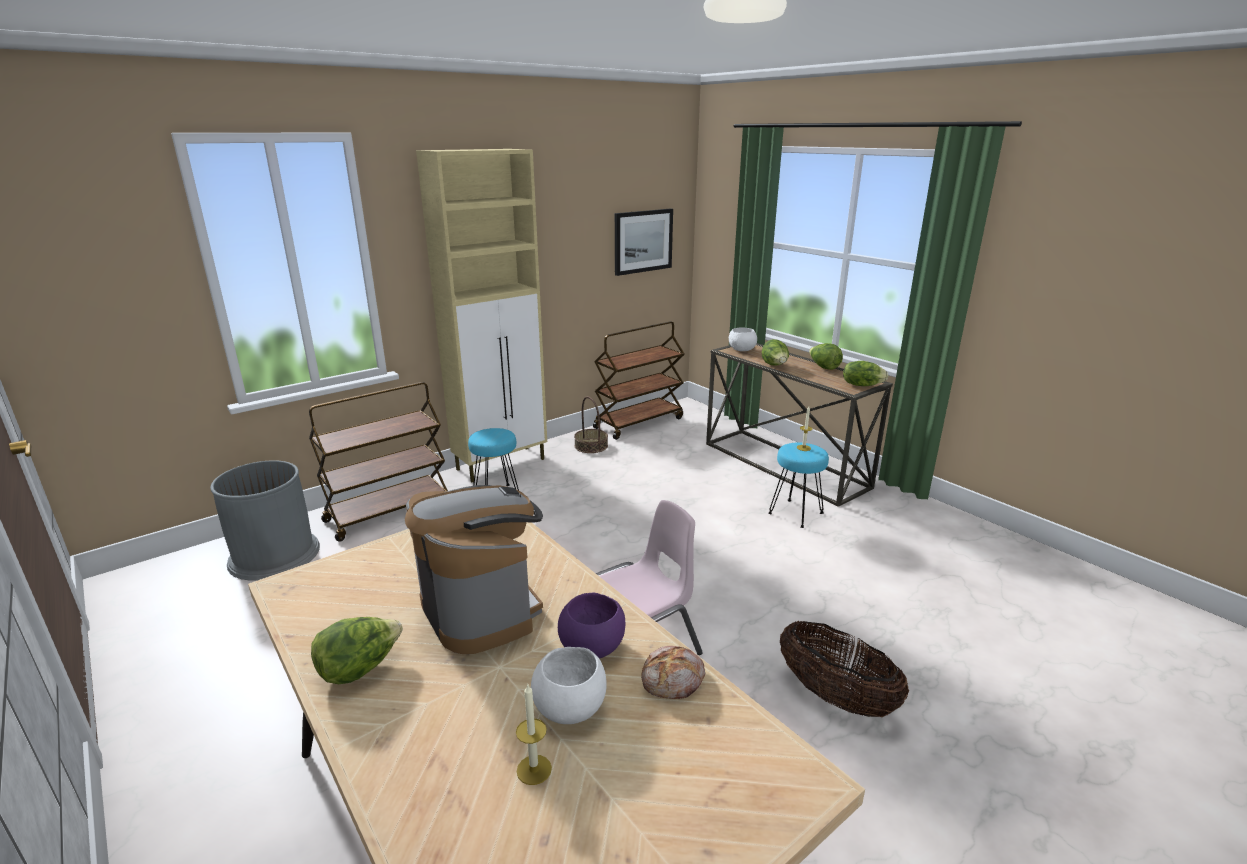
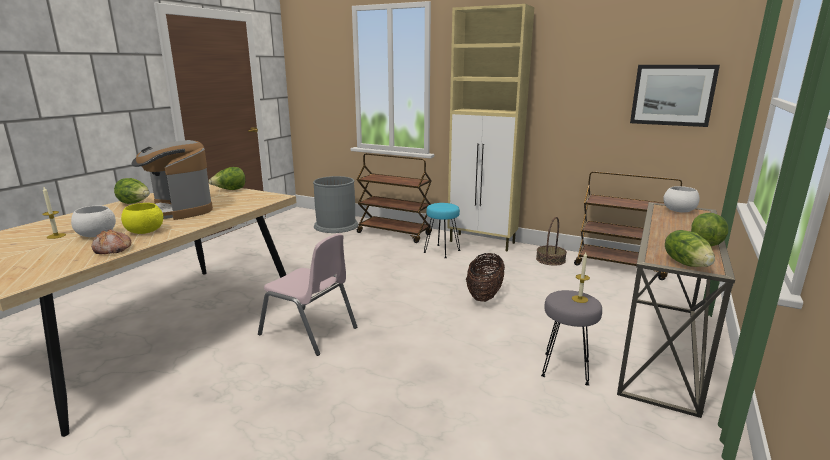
camera: 65 degrees right, 5 degrees down
coffee machine [405,485,543,654] -> coffee machine turned 105 degrees clockwise [132,140,213,220]
purple bowl [558,592,625,659] -> yellow bowl [121,203,163,234]
lettuce [762,339,789,366] -> lettuce moved to [209,167,246,190]
turquoise stool [769,442,829,528] -> grey stool [541,290,602,386]
basket [780,620,909,717] -> basket moved to [466,253,505,302]

